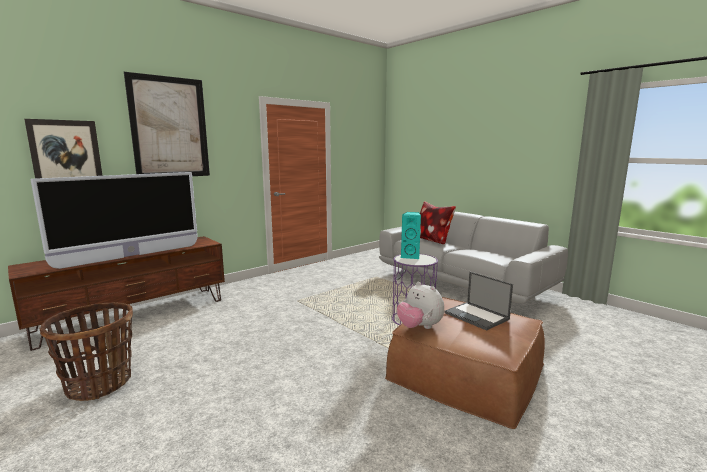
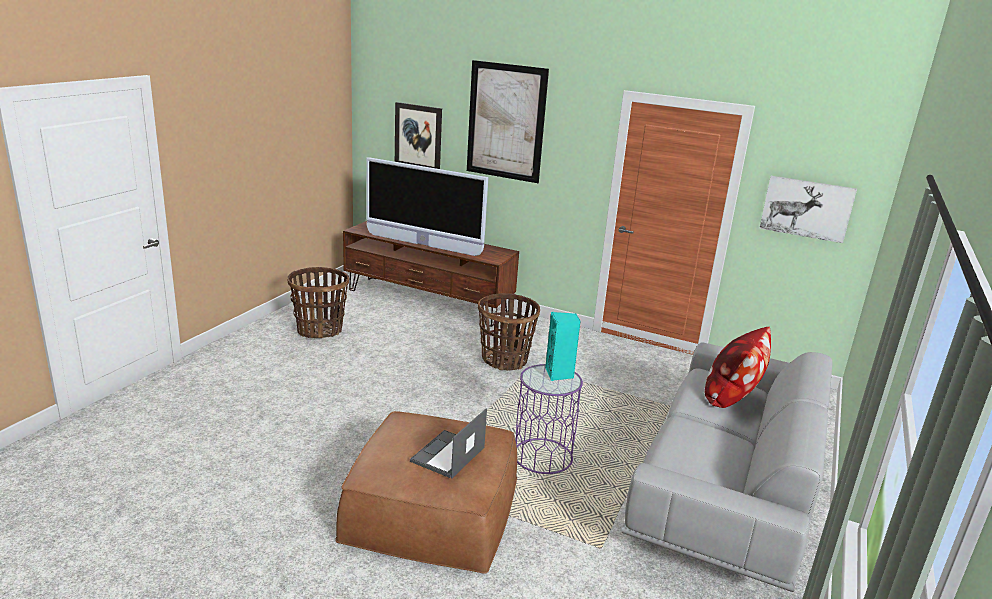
camera: 65 degrees right, 10 degrees up
plush toy [397,282,444,329] -> none
none -> basket [478,293,540,371]
none -> picture [759,176,857,243]

